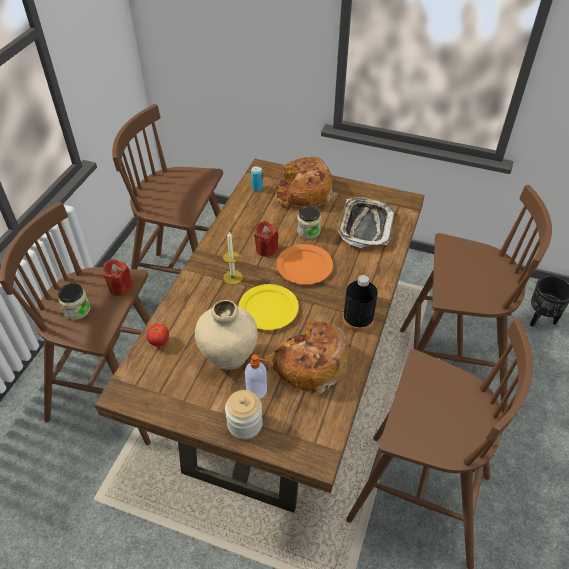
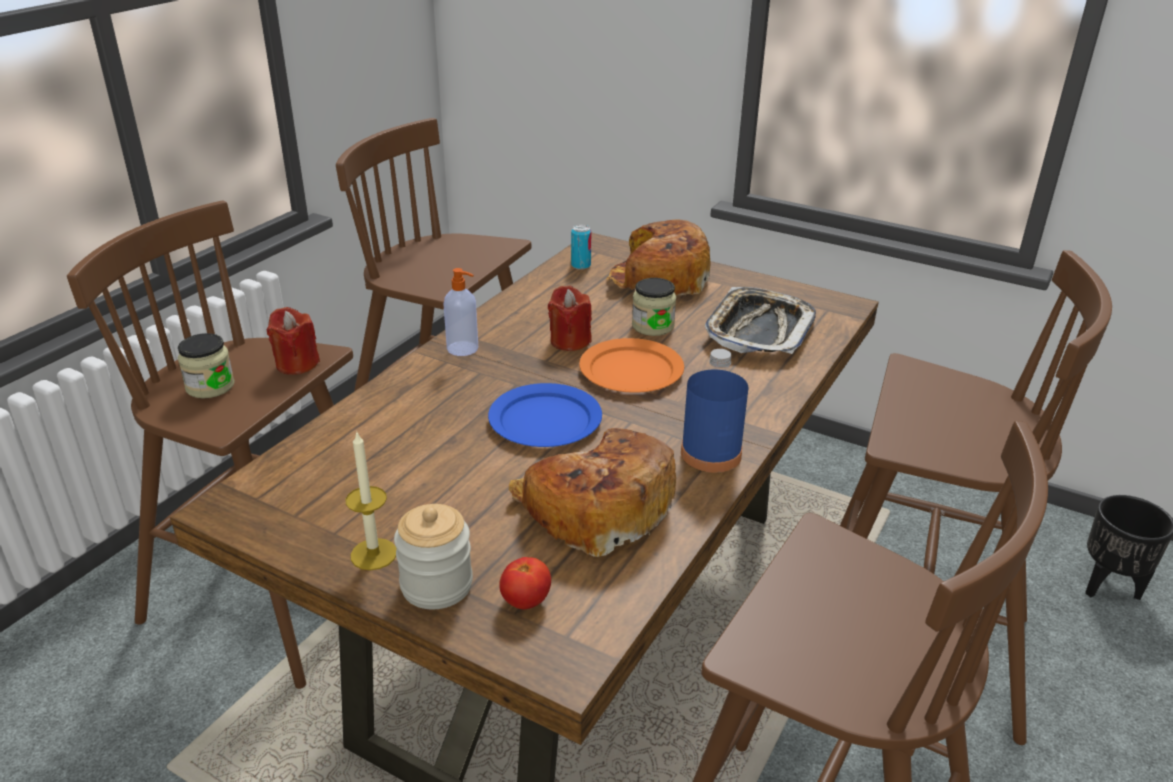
camera: 10 degrees right, 15 degrees down
tomato [147,324,169,346] -> tomato moved to [499,557,551,609]
beige vase [195,300,258,370] -> none
candle [223,232,243,285] -> candle moved to [345,431,397,570]
yellow plate [239,284,299,330] -> blue plate [488,383,602,447]
soap dispenser [245,355,267,399] -> soap dispenser moved to [443,268,478,356]
black bottle [343,275,378,332] -> blue bottle [681,349,749,473]

